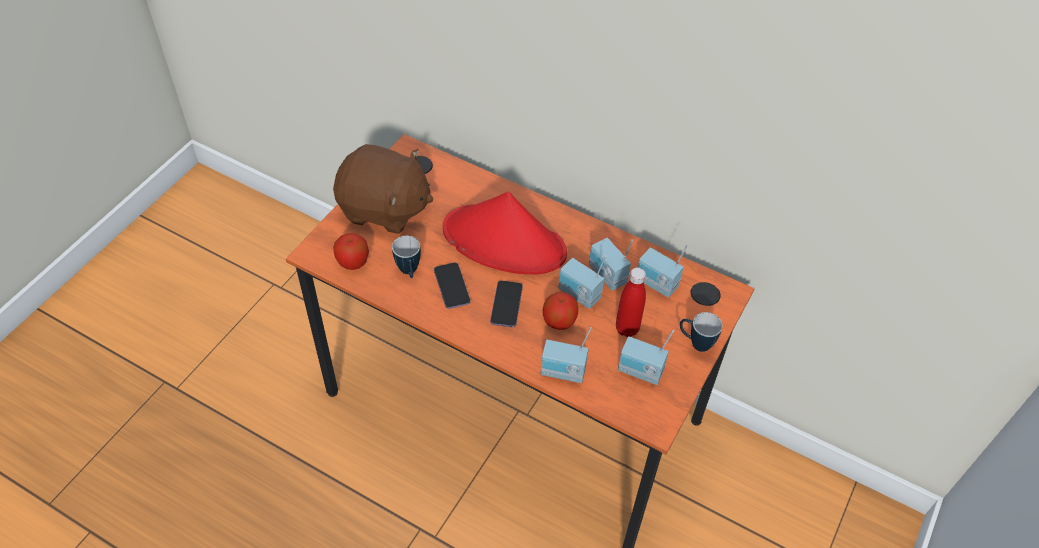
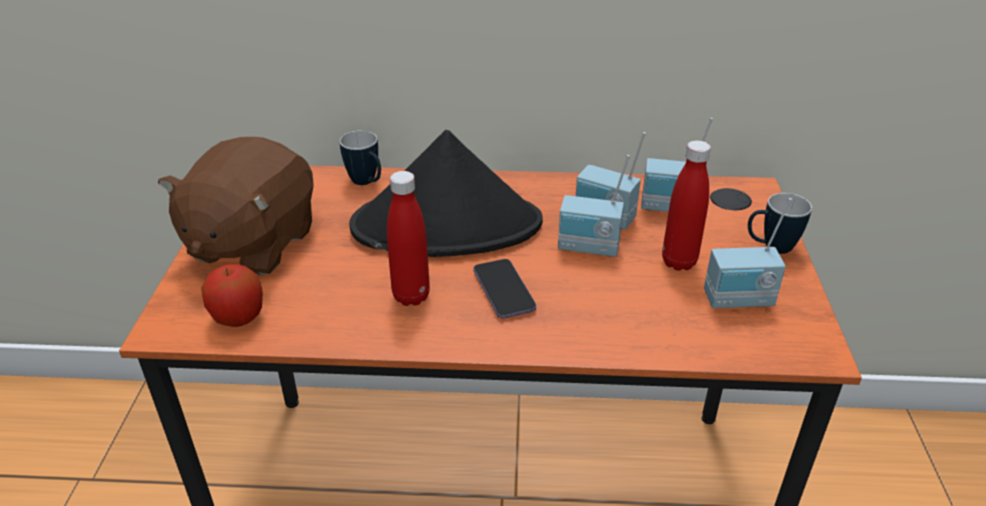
camera: 25 degrees left, 15 degrees down
brown plush toy [333,144,433,234] -> brown plush toy turned 120 degrees clockwise [158,137,314,275]
mug [392,236,421,278] -> mug moved to [340,130,381,185]
phone [434,263,471,309] -> red bottle [387,171,430,306]
red hat [443,192,567,275] -> black hat [349,130,543,257]
radio [541,327,592,383] -> none
apple [543,292,578,330] -> none

